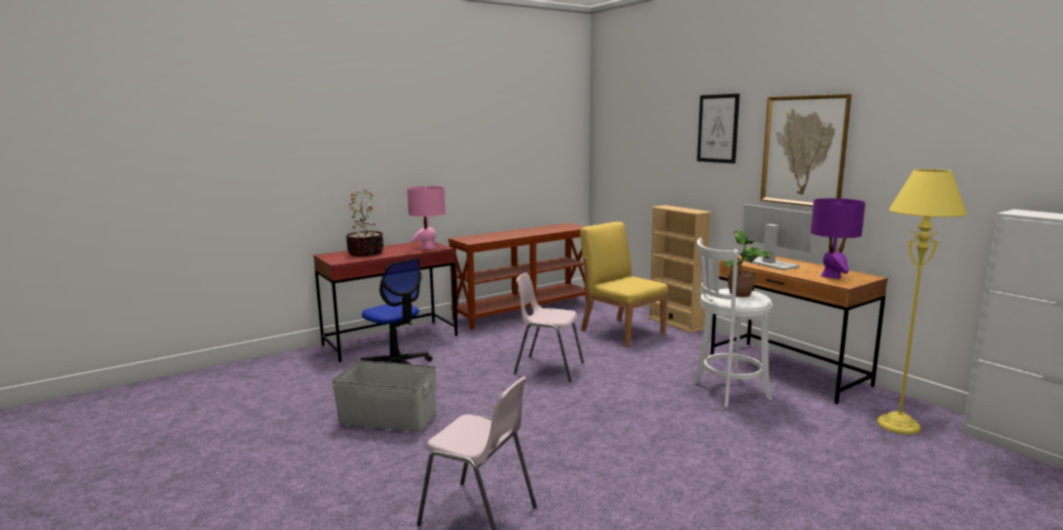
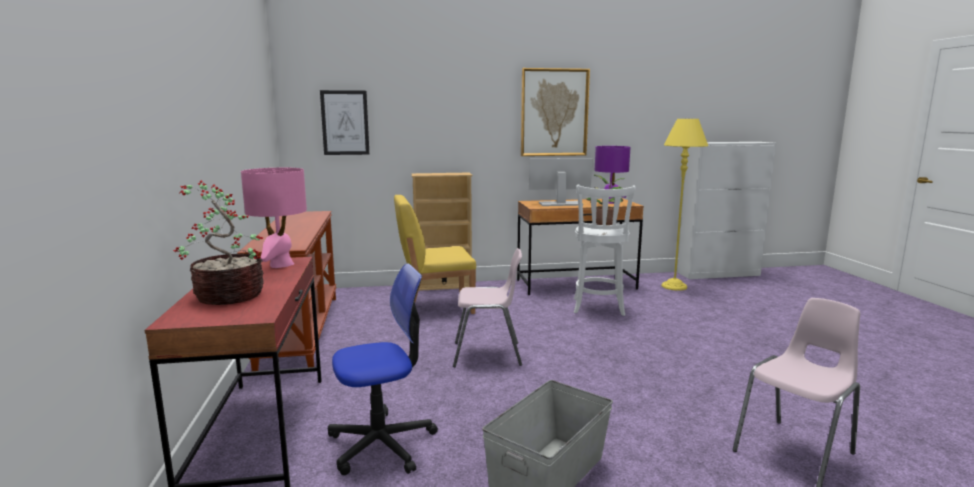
camera: 65 degrees left, 0 degrees up
pink chair [514,273,584,382] -> pink chair turned 135 degrees counterclockwise [453,248,522,367]
picture [697,94,740,164] -> picture moved to [320,90,369,155]

